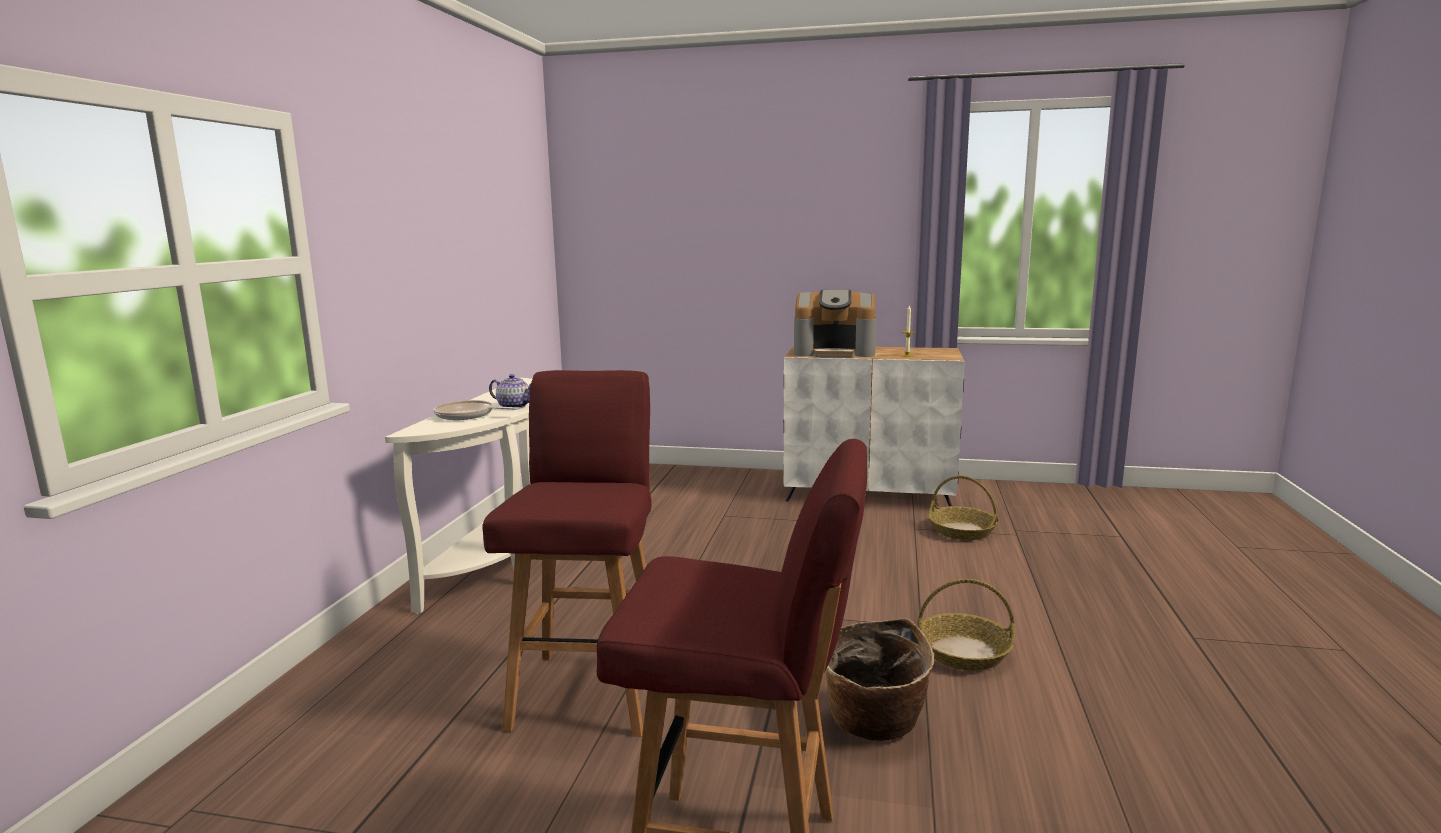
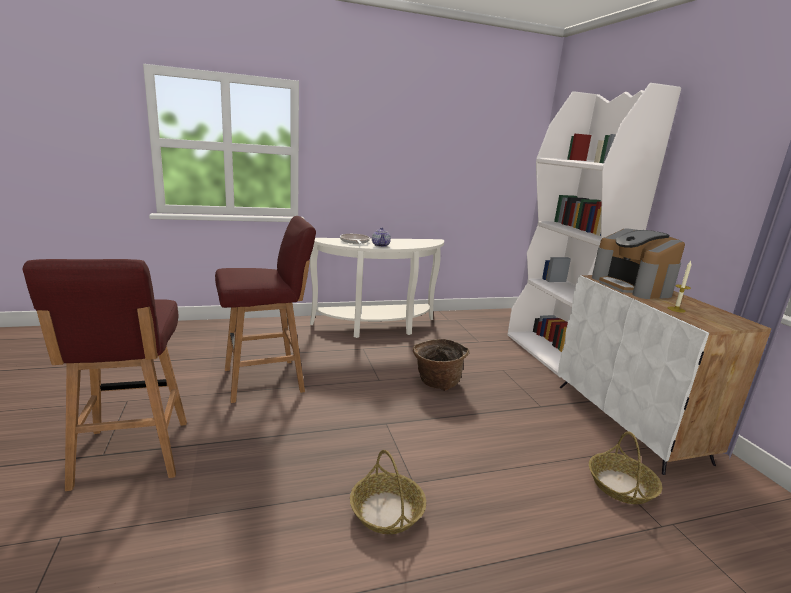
camera: 60 degrees right, 5 degrees up
basket [826,618,934,741] -> basket moved to [413,339,469,391]
none -> white bookcase [507,83,681,378]

